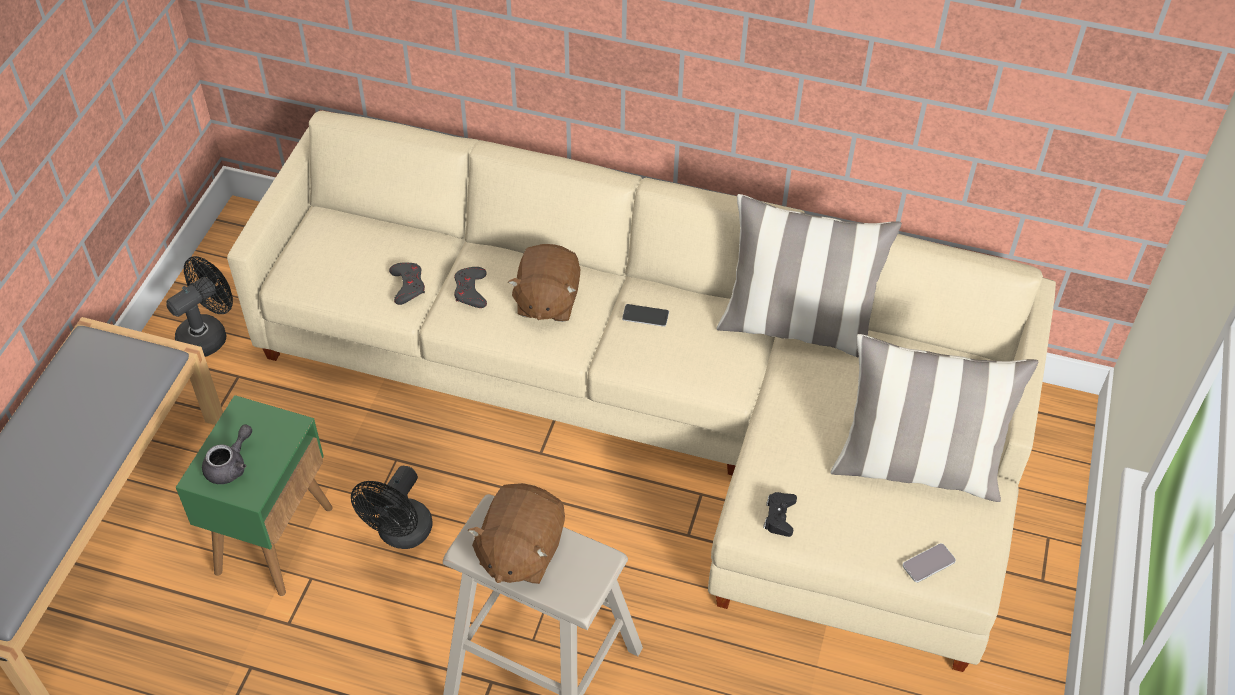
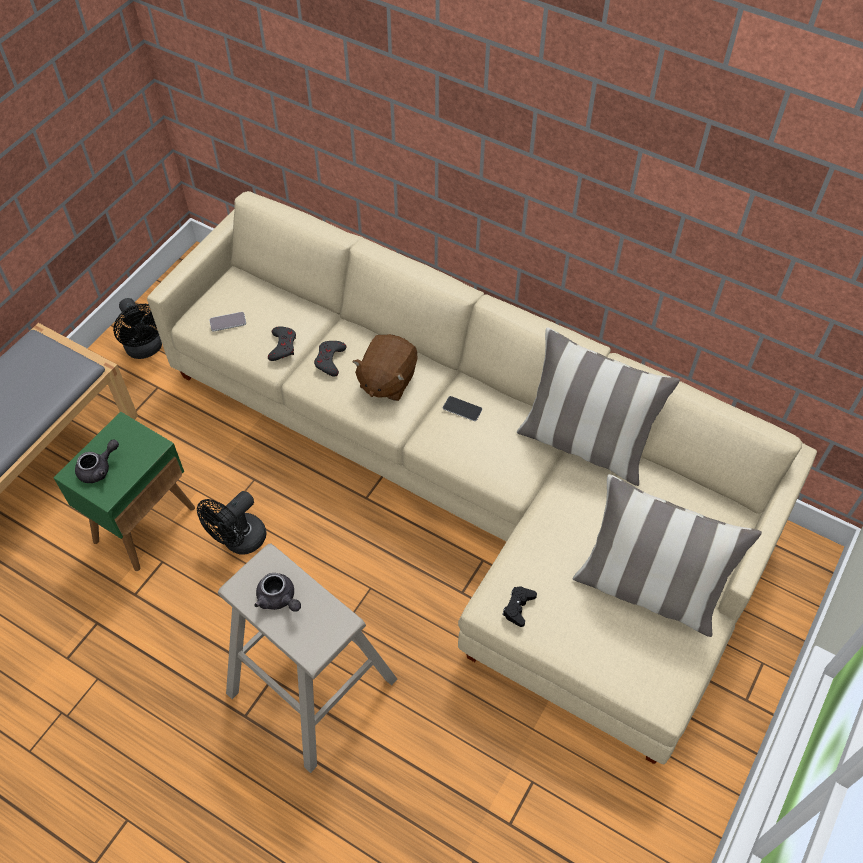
camera: 15 degrees right, 5 degrees up
black fan [166,256,233,357] -> black fan turned 90 degrees clockwise [113,298,162,359]
brown plush toy [468,483,565,584] -> grey teapot [254,573,301,612]
phone [902,543,956,582] -> phone moved to [209,312,246,332]

